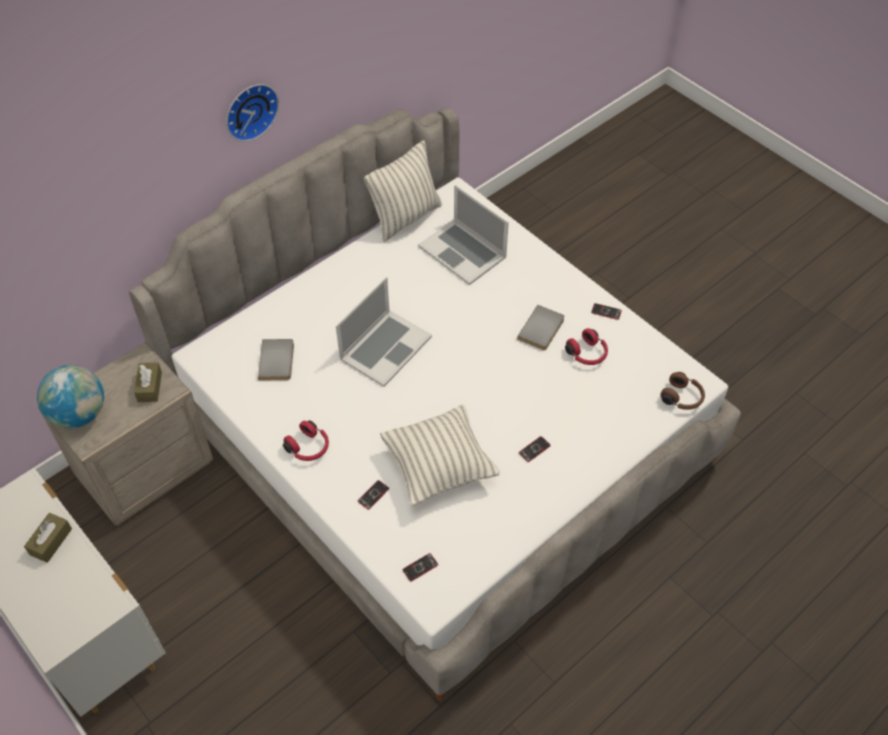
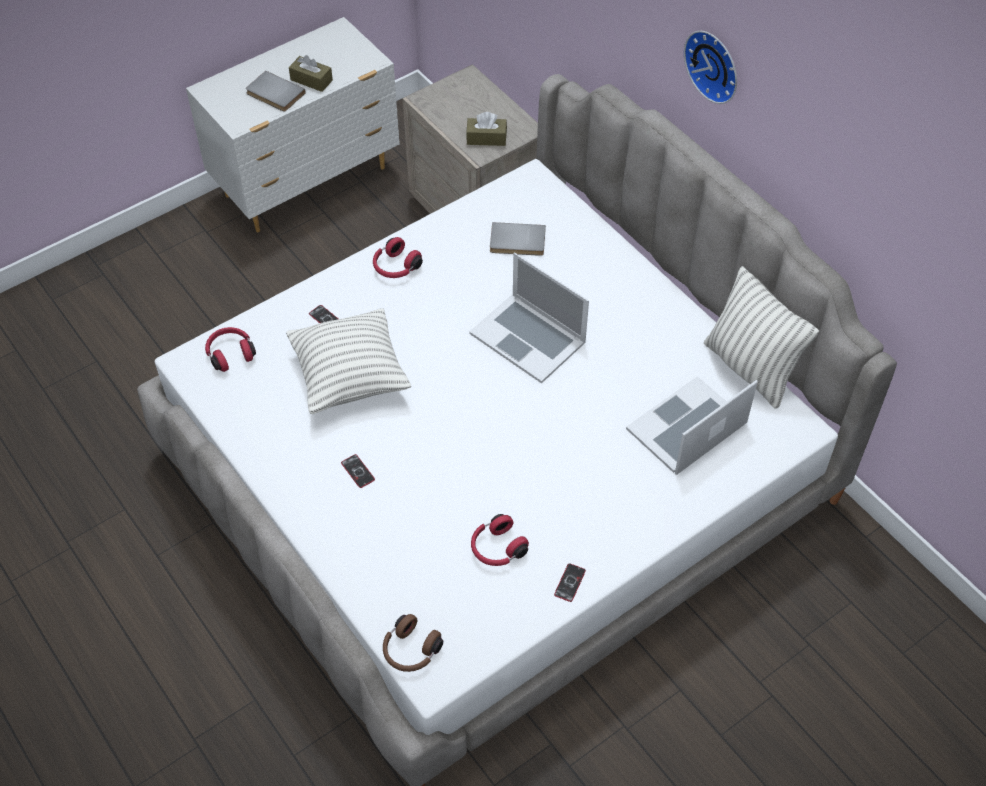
camera: 95 degrees right, 0 degrees up
globe [37,365,104,428] -> none
phone [402,553,438,582] -> red headphones [205,327,256,372]
grey book [517,305,564,350] -> grey book moved to [246,71,306,112]

